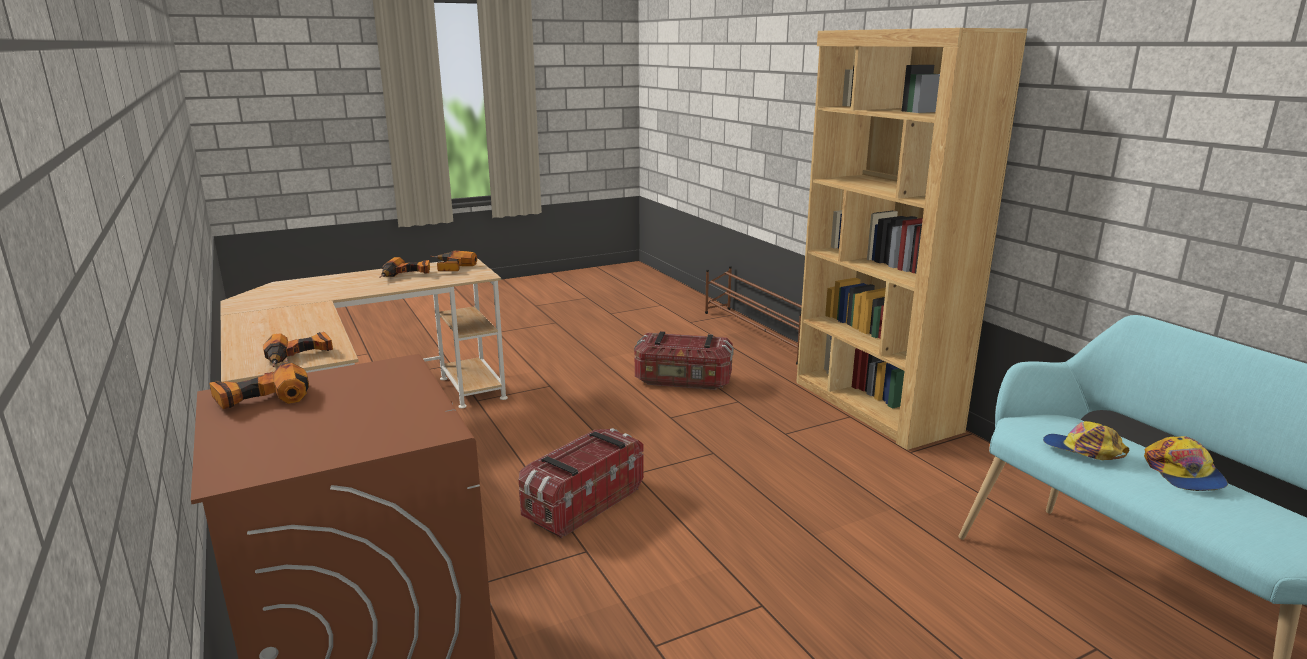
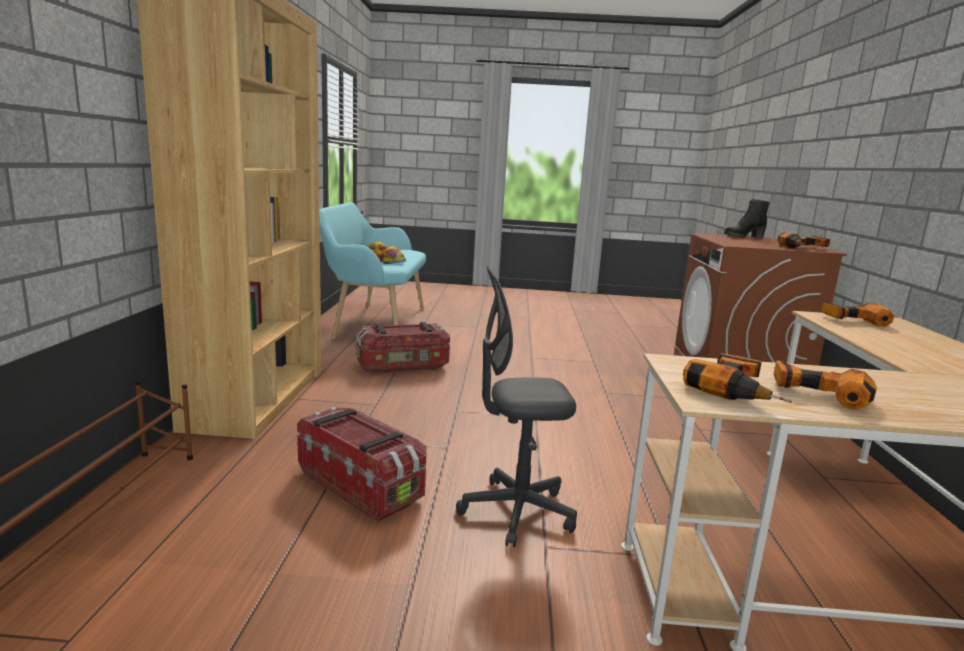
camera: 150 degrees left, 5 degrees down
storage box [518,428,644,538] -> storage box moved to [356,322,450,374]
none -> grey office chair [456,266,577,547]
none -> black boot [724,199,770,238]

